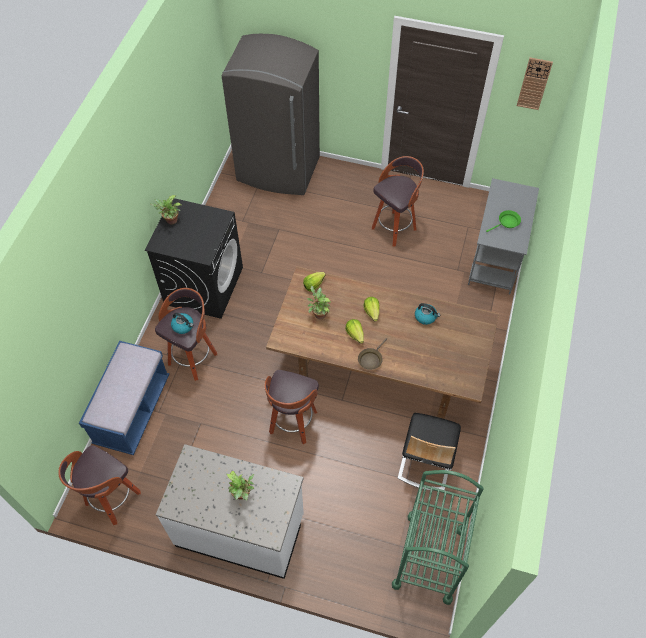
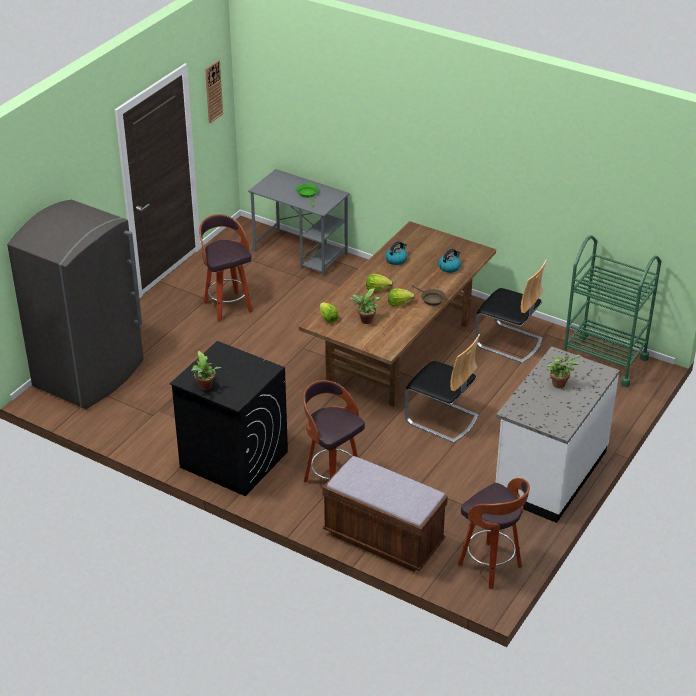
camera: 75 degrees left, 20 degrees down
blue bench [79,341,169,455] -> brown bench [322,456,448,572]
kettle [171,313,193,334] -> kettle moved to [438,249,461,273]
stool [264,370,319,444] -> chair [405,334,480,443]

